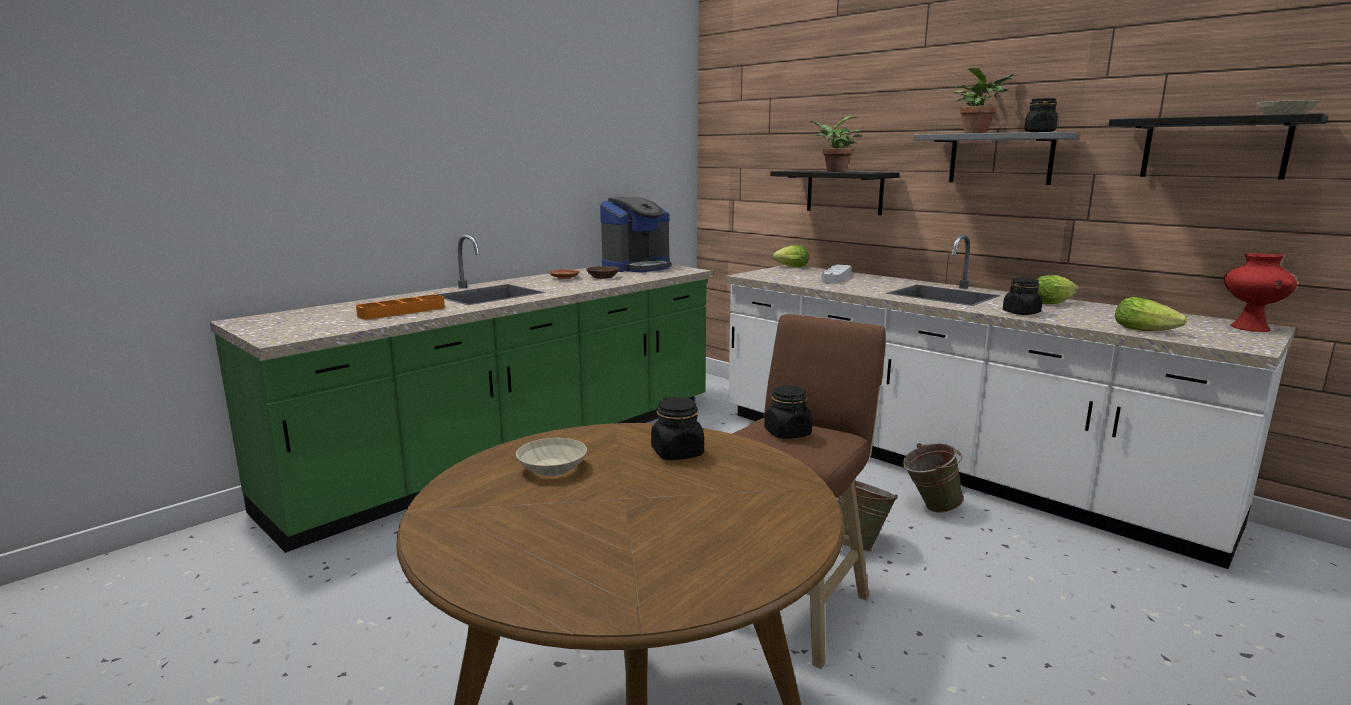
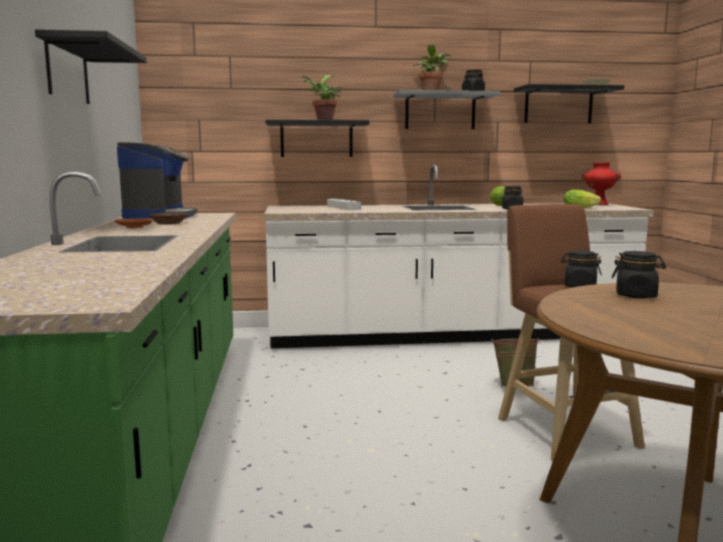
camera: 50 degrees left, 5 degrees down
orange tray [356,295,445,320] -> none
beige bowl [516,438,587,476] -> none
lettuce [773,245,809,268] -> none
green bucket [902,443,964,513] -> none
none -> black shelf [35,29,147,104]

